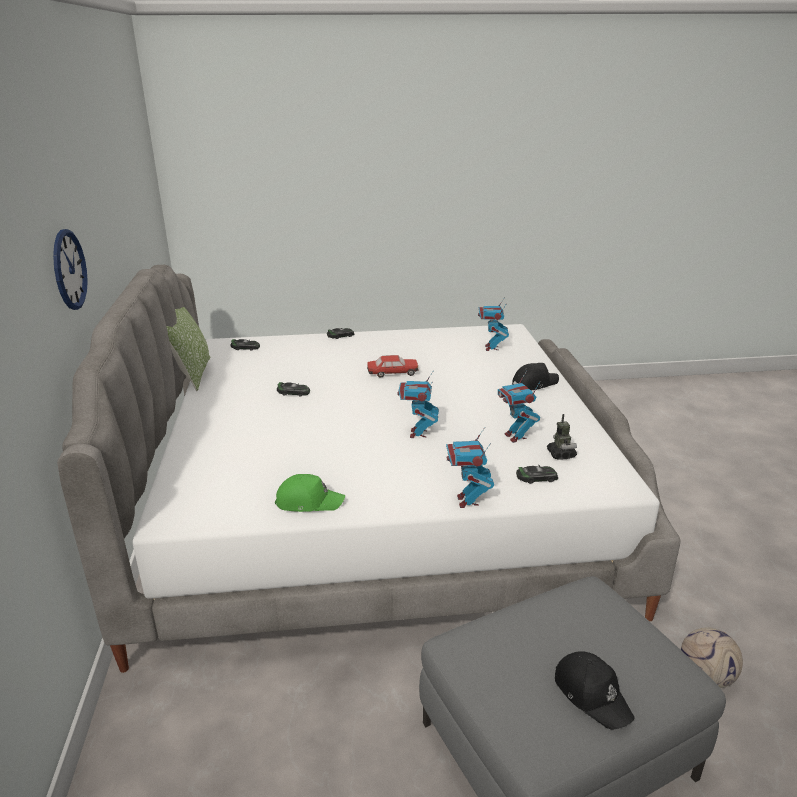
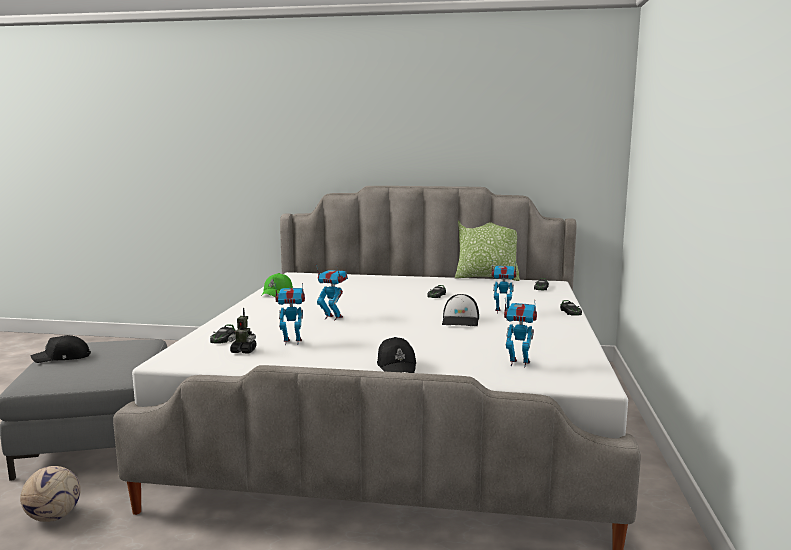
camera: 105 degrees right, 15 degrees down
wall clock [53,229,88,310] -> none
toy car [367,355,418,378] -> cap [442,294,479,326]
toy robot [446,427,494,508] -> toy robot moved to [492,261,516,314]

